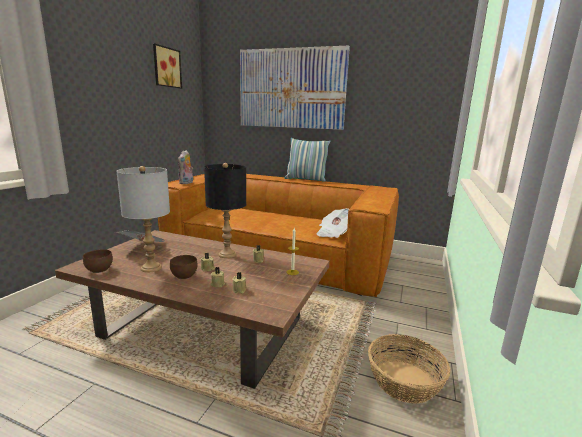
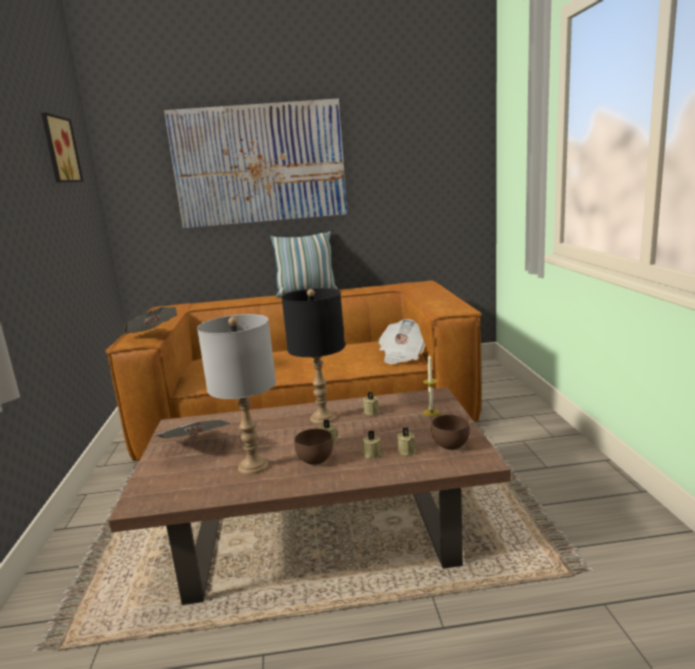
camera: 25 degrees left, 0 degrees up
brown bowl [83,249,113,273] -> brown bowl moved to [431,415,470,450]
plush toy [178,150,193,184] -> newspaper [123,307,177,334]
basket [368,334,450,404] -> none

